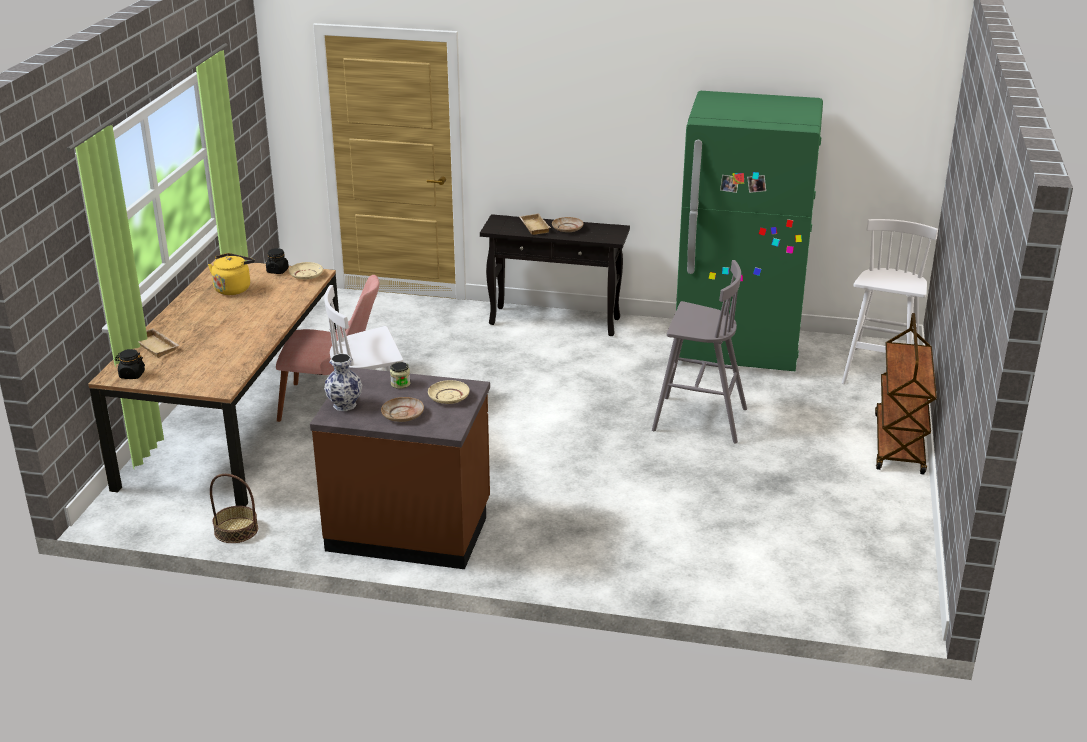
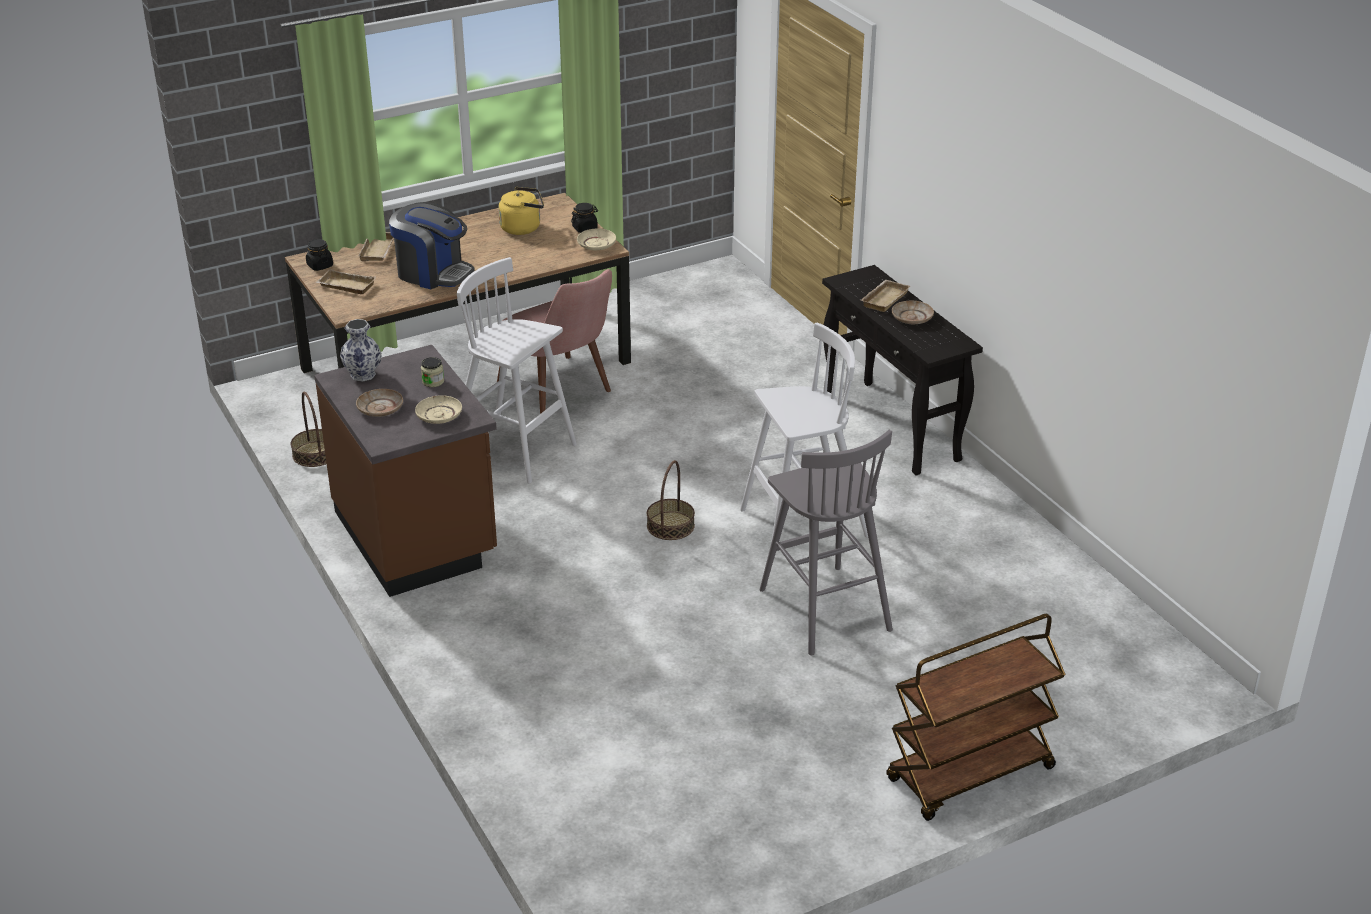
camera: 50 degrees right, 5 degrees up
green fridge [676,91,823,371] -> none
white stool [842,219,938,384] -> white stool moved to [740,322,868,543]
none -> beige tray [316,269,376,294]
none -> coffee machine [389,202,475,289]
none -> basket [647,460,695,540]

